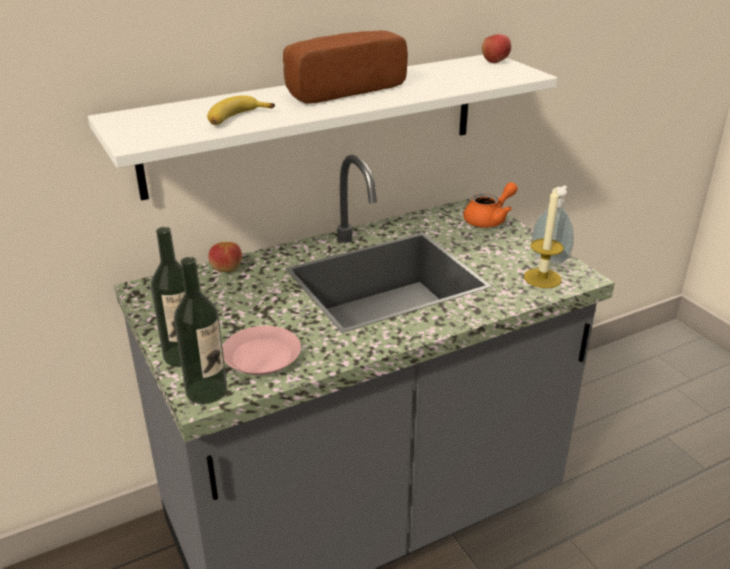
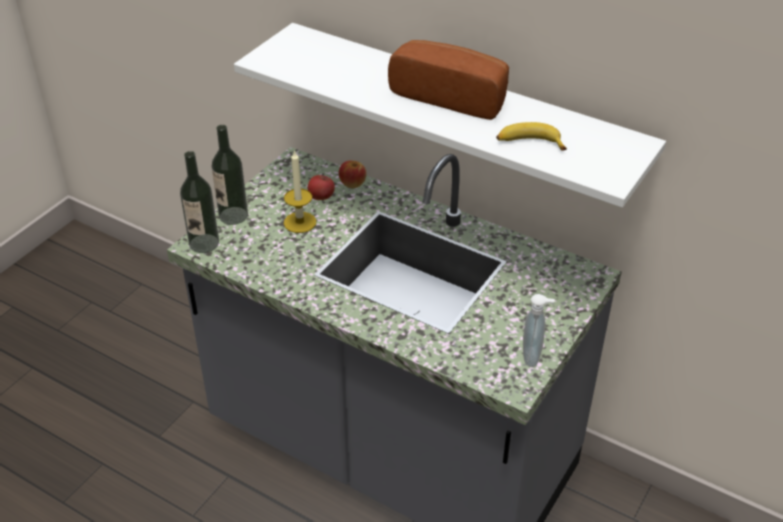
camera: 60 degrees right, 10 degrees up
banana [207,96,275,125] -> banana moved to [496,122,567,151]
pink plate [223,326,301,375] -> none
orange teapot [463,182,518,228] -> none
apple [482,34,511,63] -> apple moved to [308,175,335,200]
candle [524,186,564,288] -> candle moved to [284,150,316,233]

